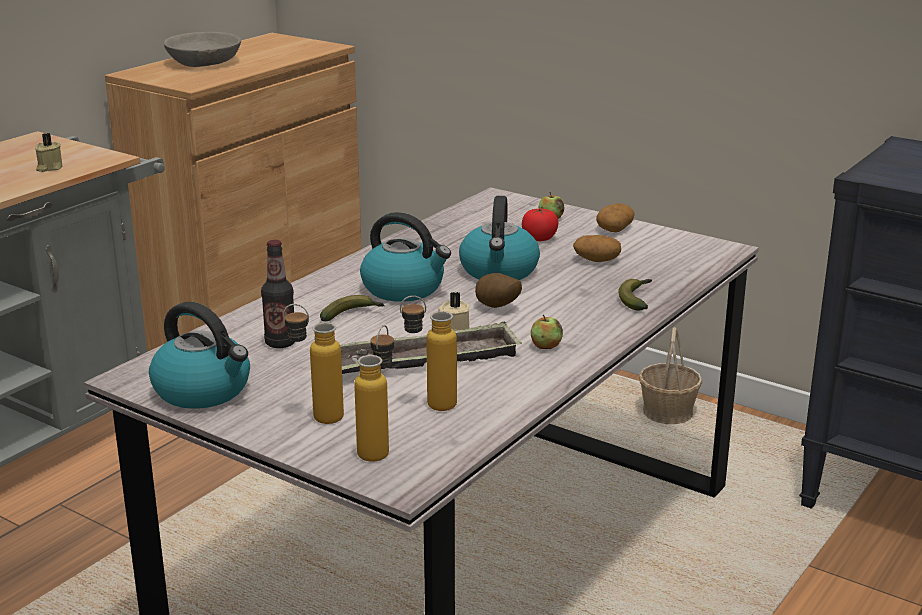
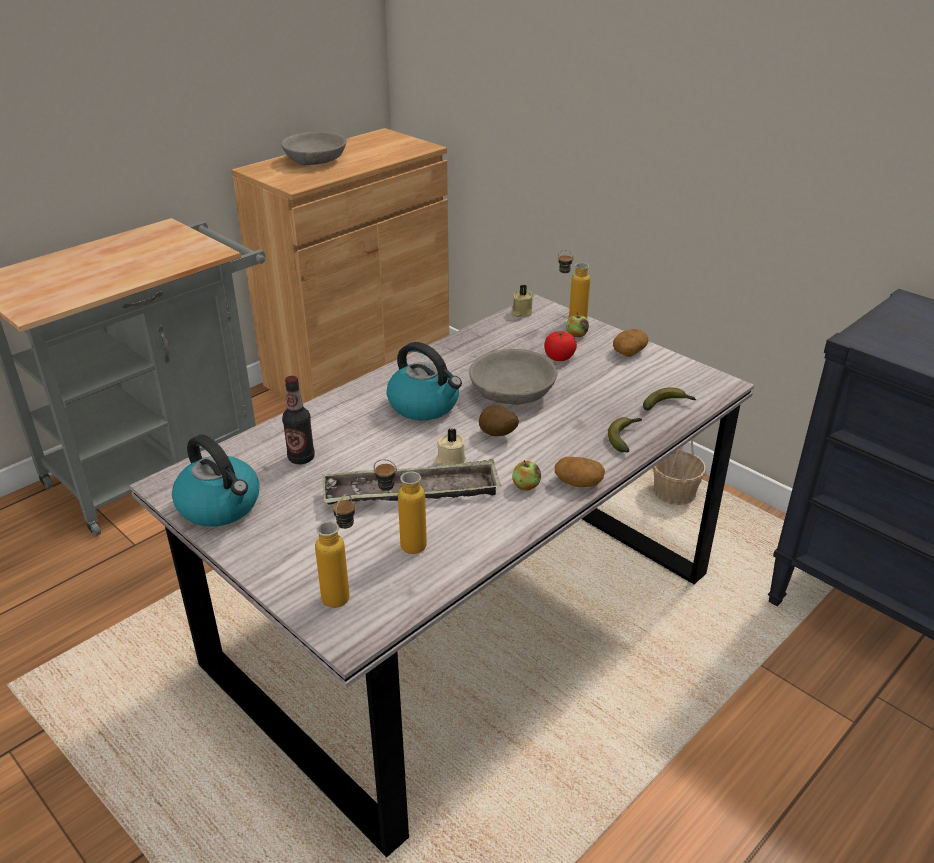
camera: 10 degrees right, 10 degrees up
beige candle [35,133,62,172] -> beige candle moved to [512,285,534,317]
bottle [283,304,344,424] -> bottle moved to [558,250,590,318]
banana [320,295,385,321] -> banana moved to [643,388,696,411]
kettle [459,196,540,280] -> grey bowl [469,349,558,405]
potato [573,235,621,262] -> potato moved to [555,457,605,487]

